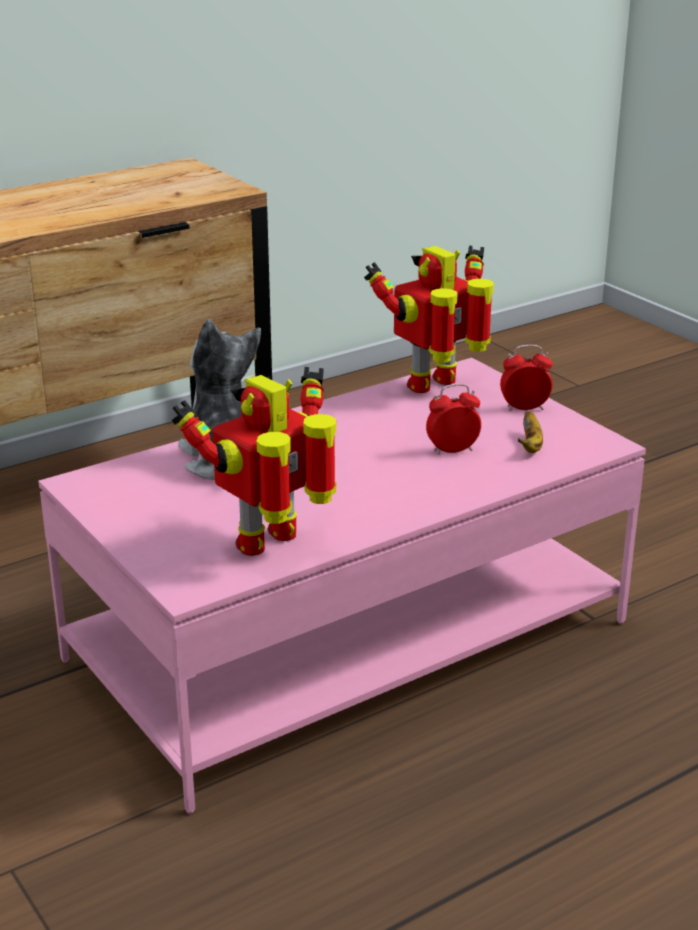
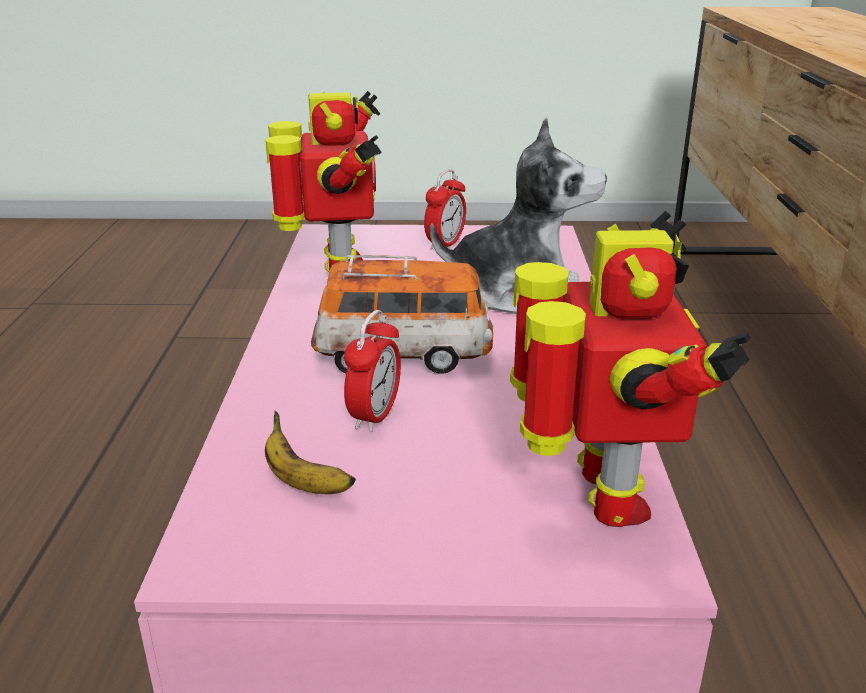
camera: 125 degrees right, 0 degrees up
alarm clock [500,345,553,411] -> alarm clock moved to [424,169,466,250]
none -> toy car [311,255,493,374]

